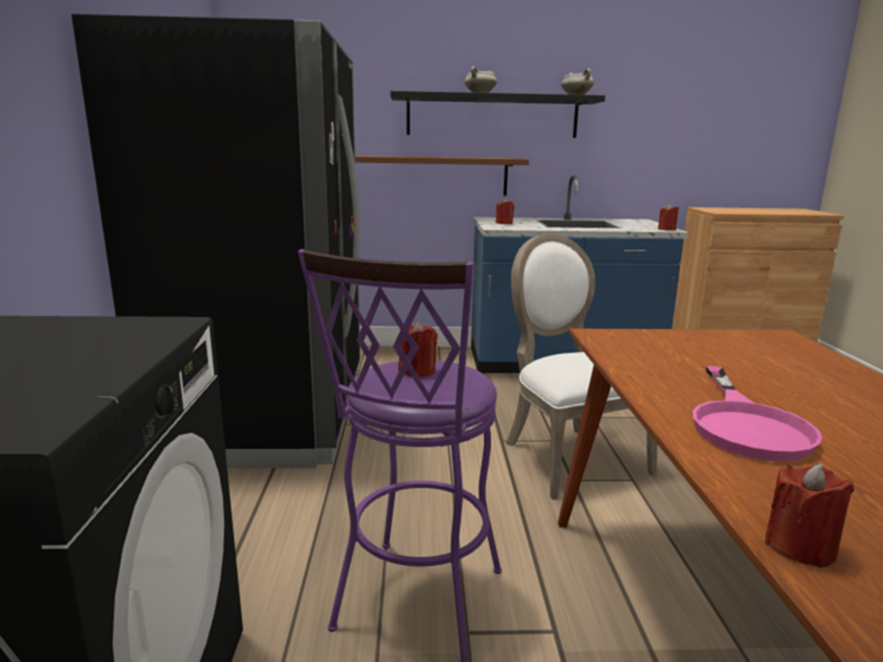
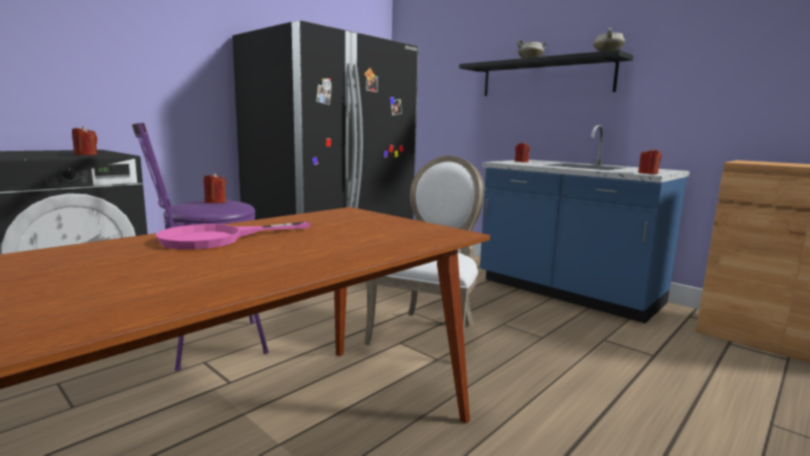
camera: 45 degrees right, 5 degrees down
brown shelf [355,156,529,196] -> none
red candle [765,464,854,568] -> red candle moved to [72,126,97,155]

